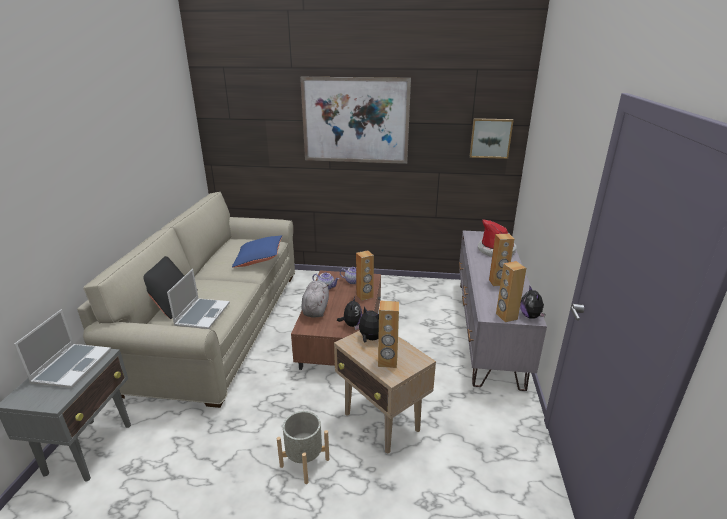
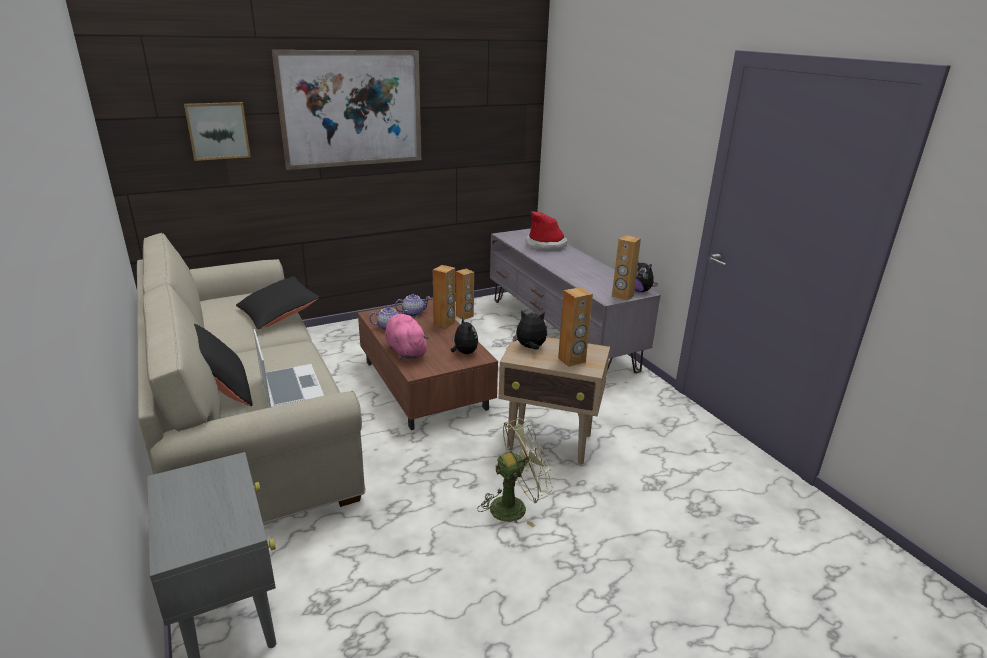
camera: 35 degrees left, 0 degrees up
laptop [14,309,111,388] -> none
blue pillow [232,235,282,268] -> black pillow [236,276,320,330]
grey planter [277,411,329,484] -> green fan [477,418,553,528]
grey plush toy [301,281,329,317] -> pink plush toy [385,314,429,360]
picture [470,118,514,159] -> picture moved to [184,102,251,161]
brown speaker [489,234,514,286] -> brown speaker moved to [456,268,474,320]

